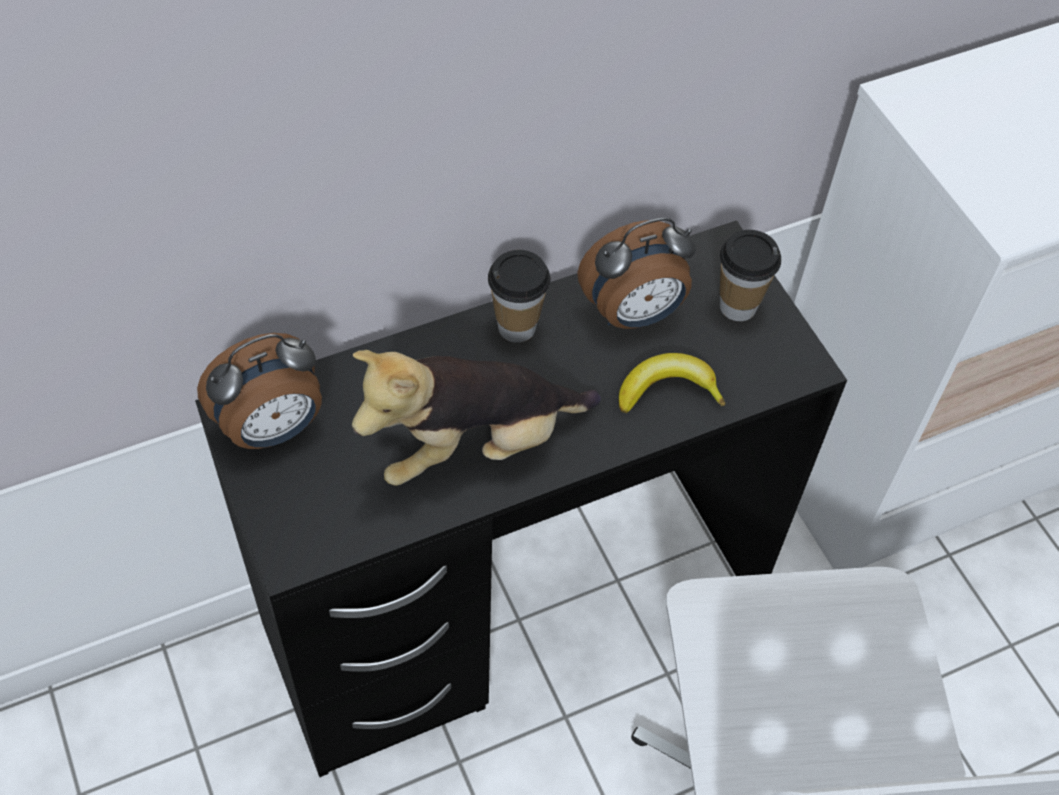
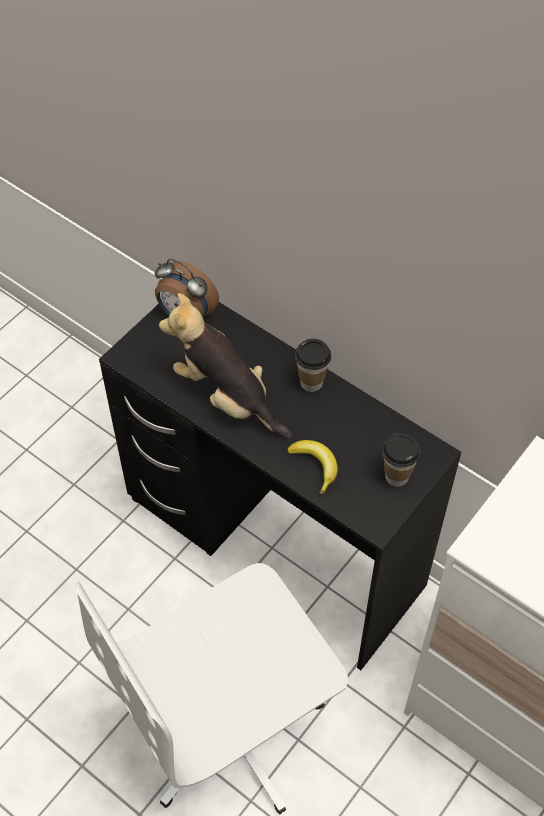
camera: 65 degrees right, 0 degrees up
alarm clock [577,218,696,329] -> none

